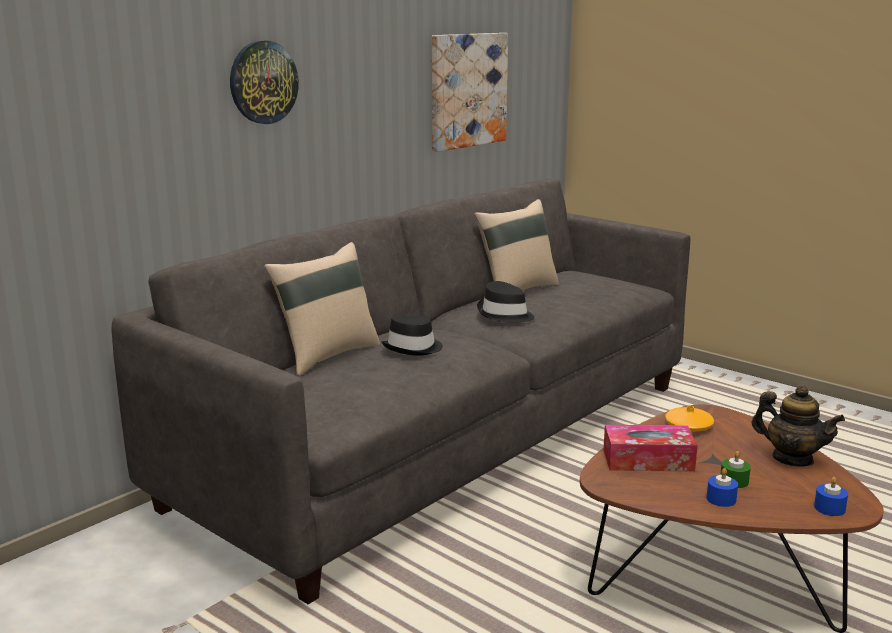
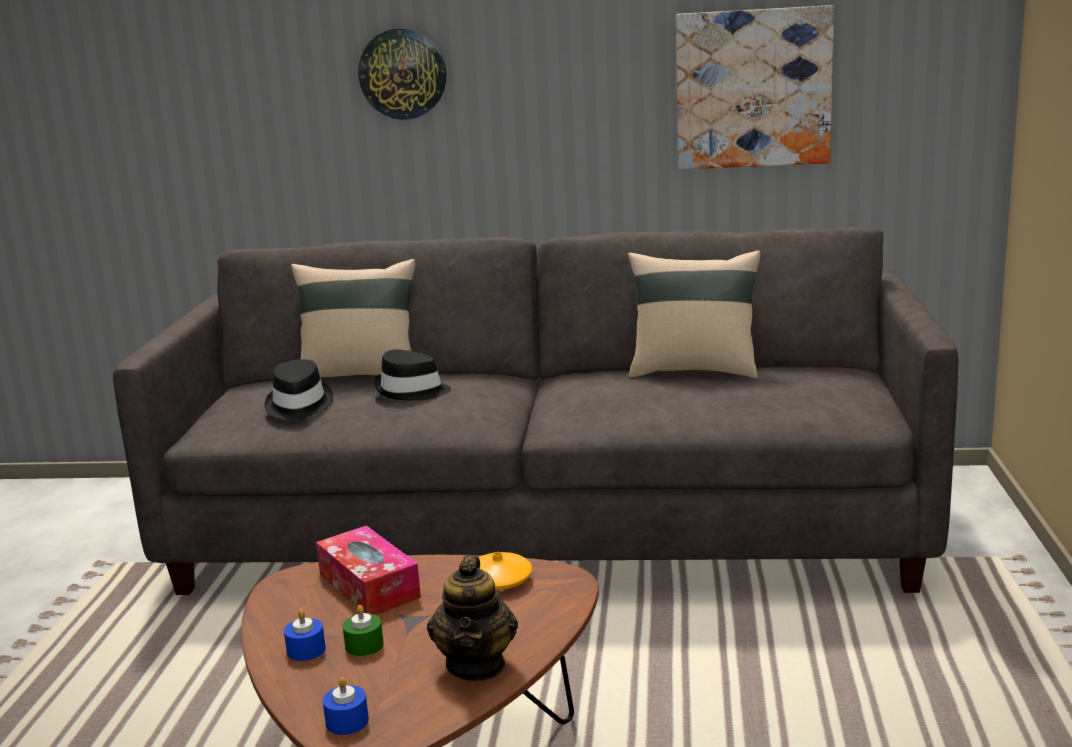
camera: 55 degrees right, 0 degrees up
black hat [477,281,534,323] -> black hat moved to [265,359,333,419]

